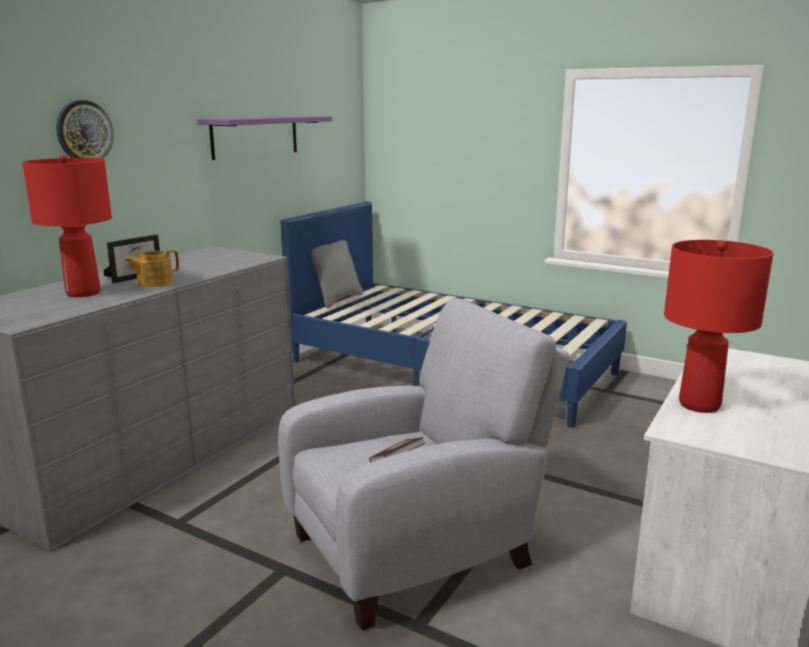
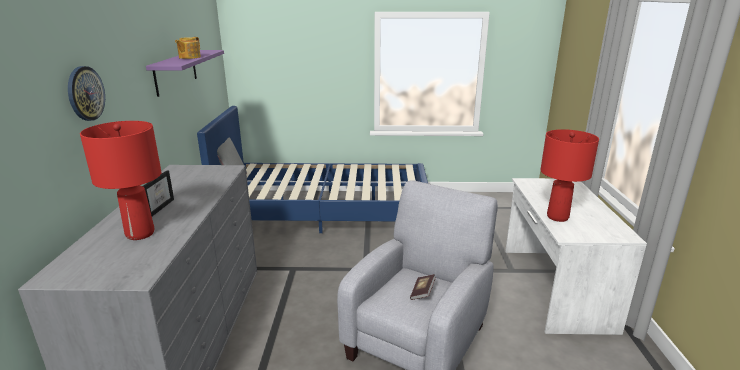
camera: 30 degrees left, 5 degrees up
teapot [124,250,179,287] -> teapot moved to [175,37,201,59]

